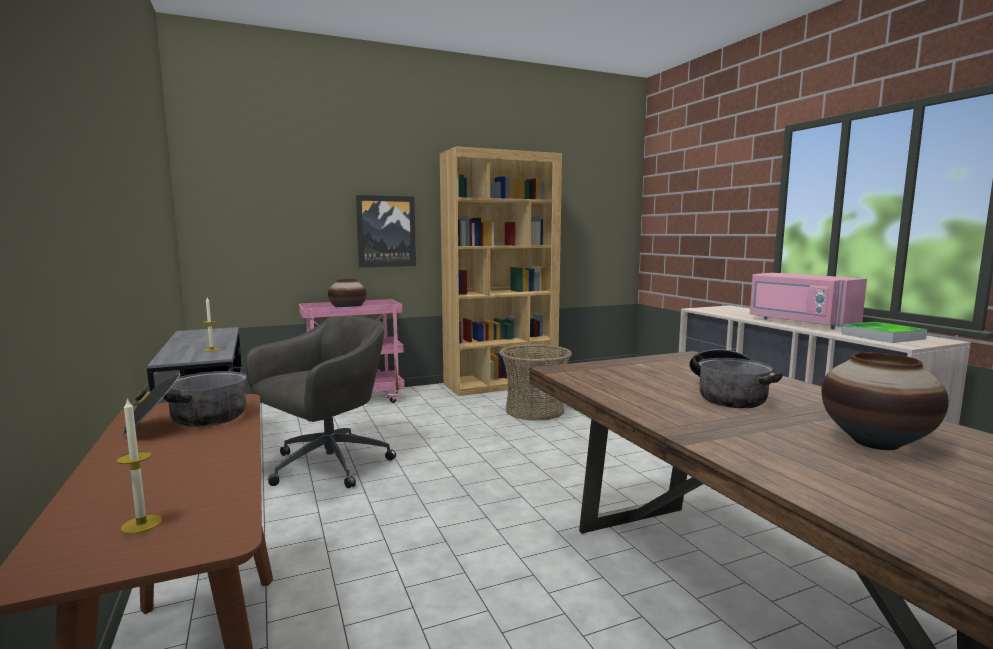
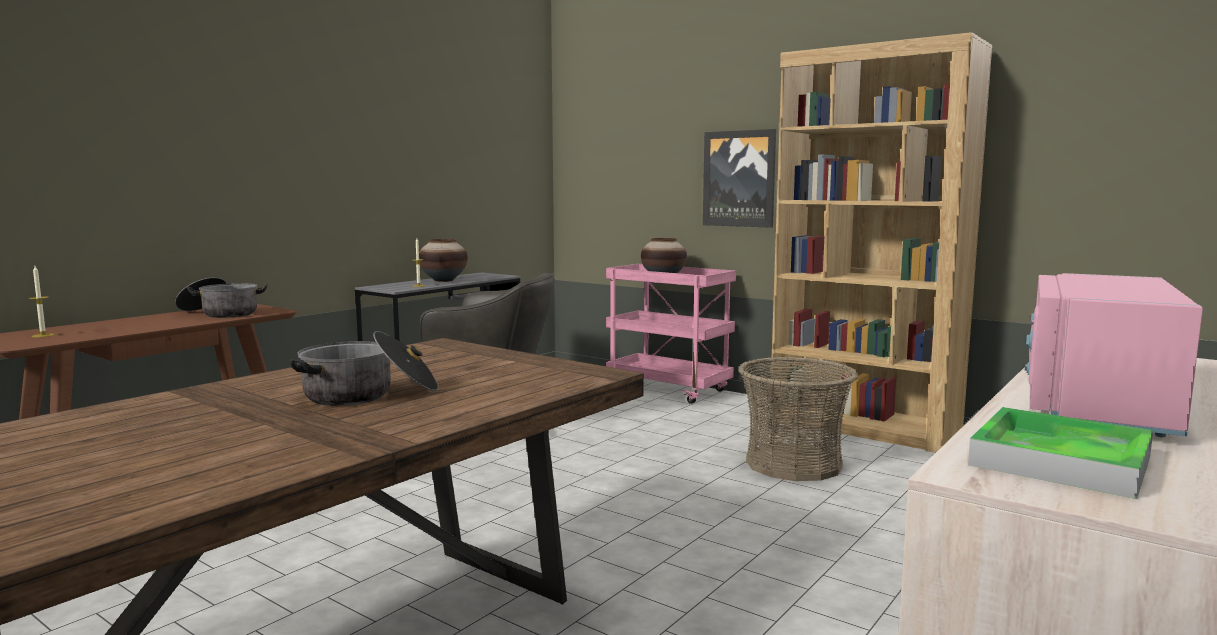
camera: 60 degrees right, 0 degrees up
vase [822,352,949,450] -> vase moved to [419,239,468,282]

